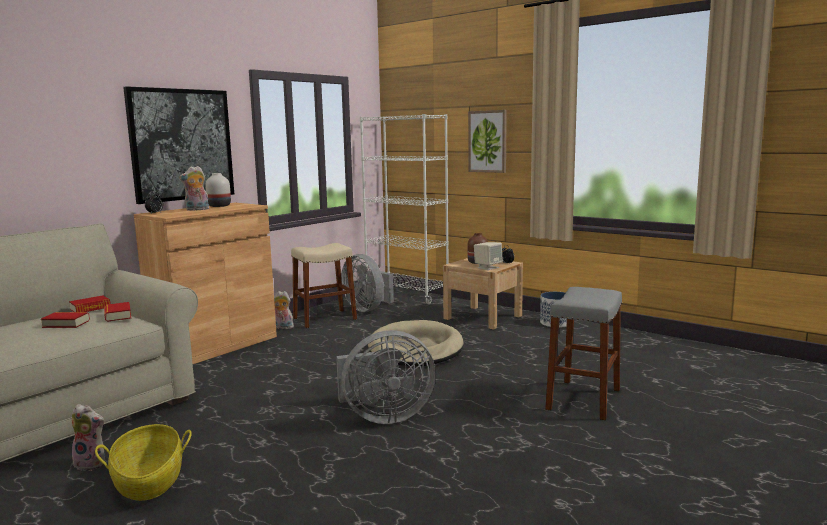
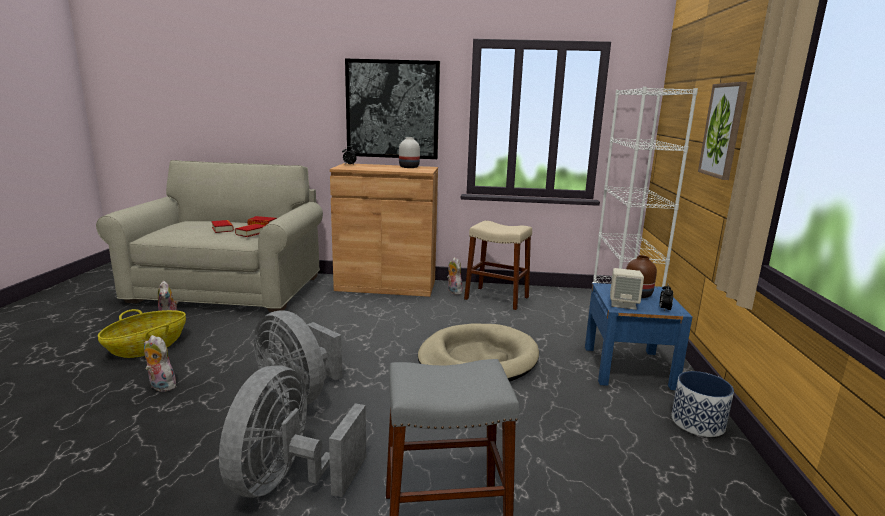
camera: 55 degrees right, 5 degrees up
plush toy [179,166,209,211] -> plush toy moved to [144,335,176,392]
grey fan [341,254,394,312] -> grey fan moved to [219,365,366,498]
beige nightstand [443,258,523,330] -> blue nightstand [585,283,692,390]

